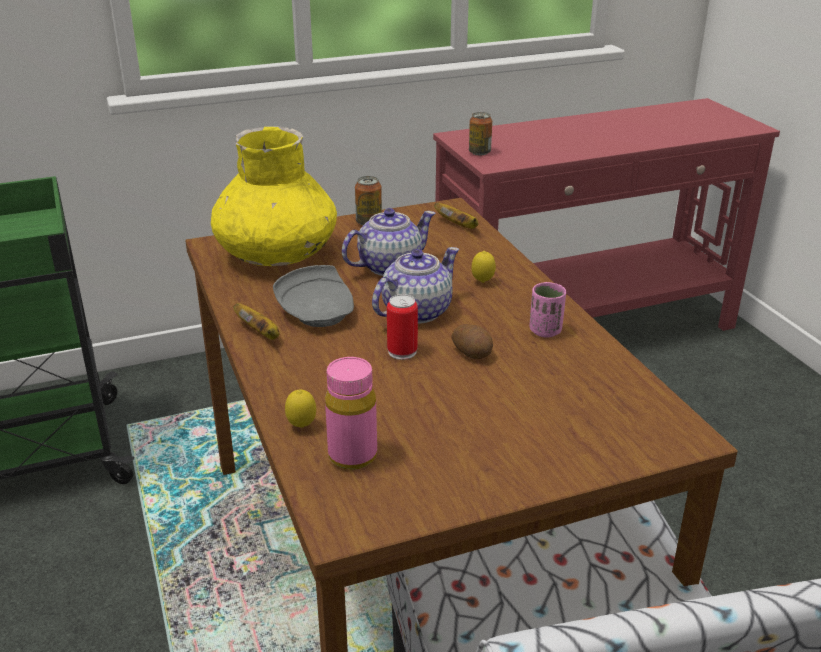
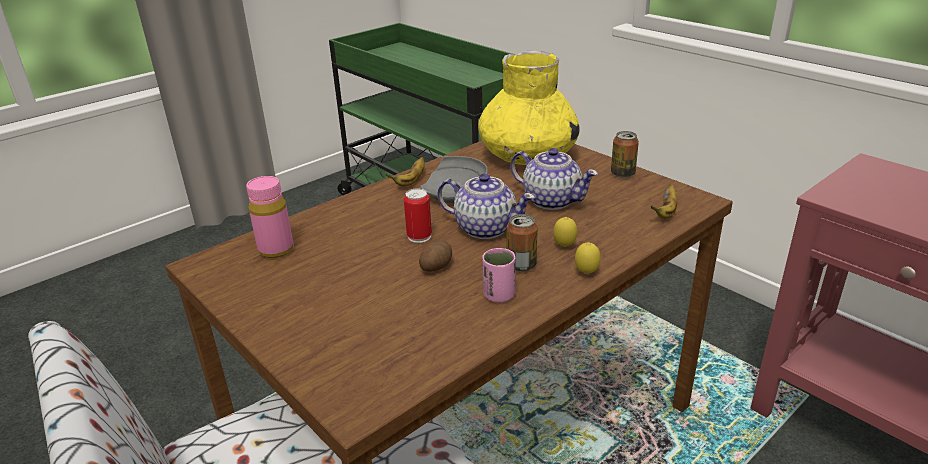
camera: 70 degrees right, 0 degrees up
lemon [285,390,316,428] -> lemon moved to [575,242,600,274]
can [469,112,492,155] -> can moved to [506,214,538,272]

